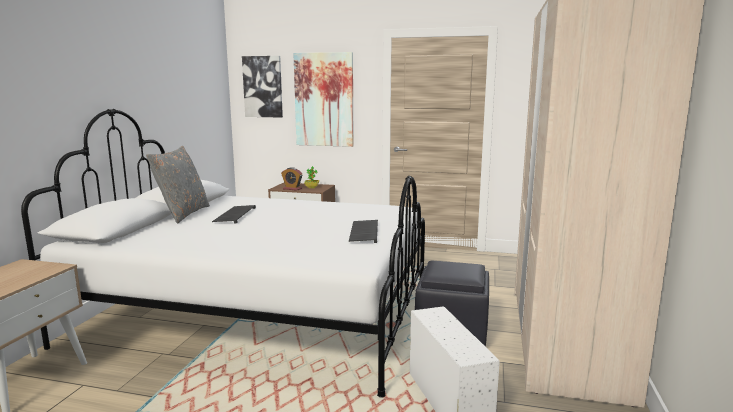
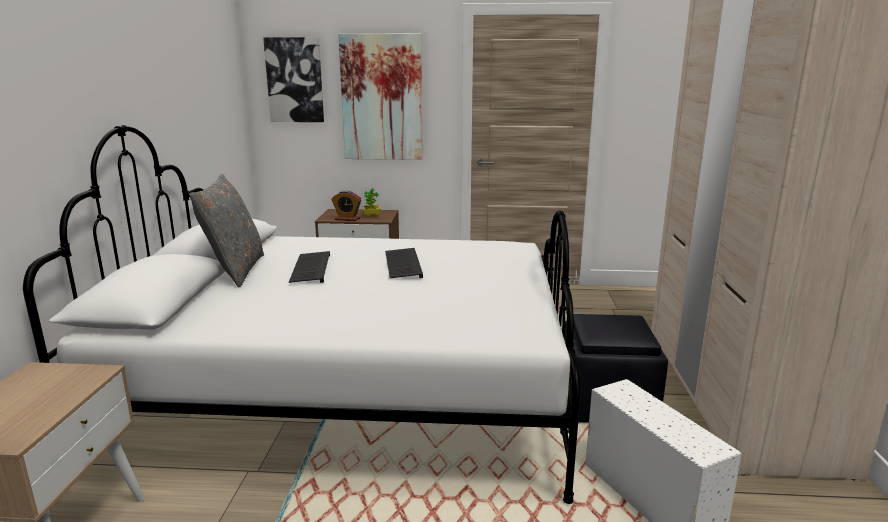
camera: 10 degrees left, 5 degrees up
keyboard [349,220,378,243] -> keyboard moved to [385,248,423,278]

